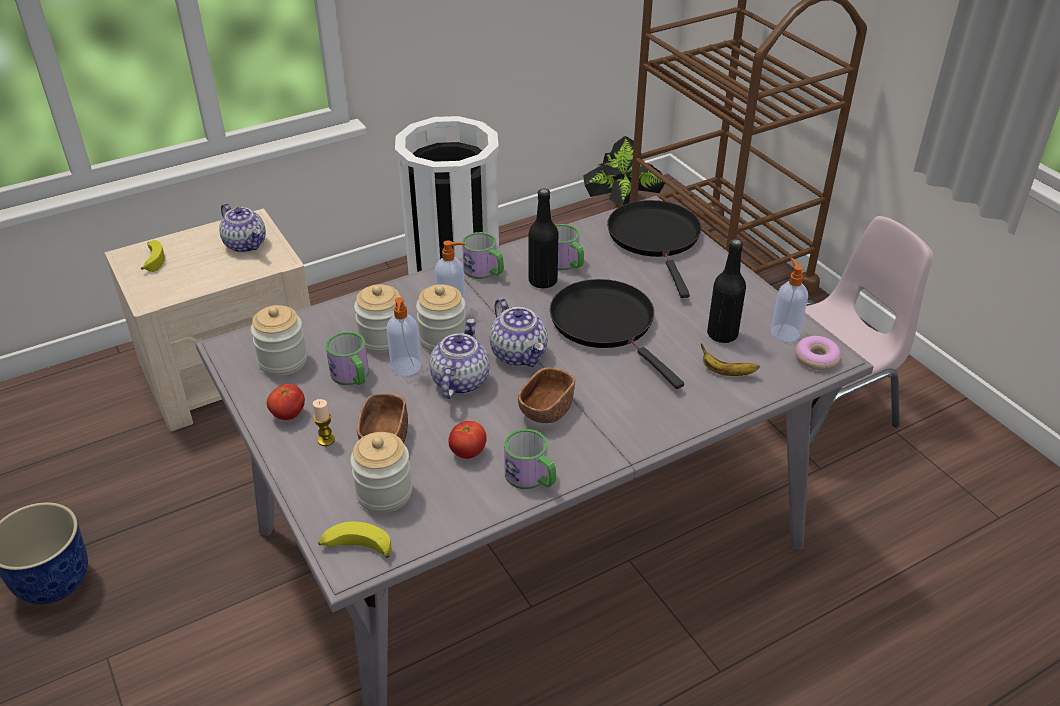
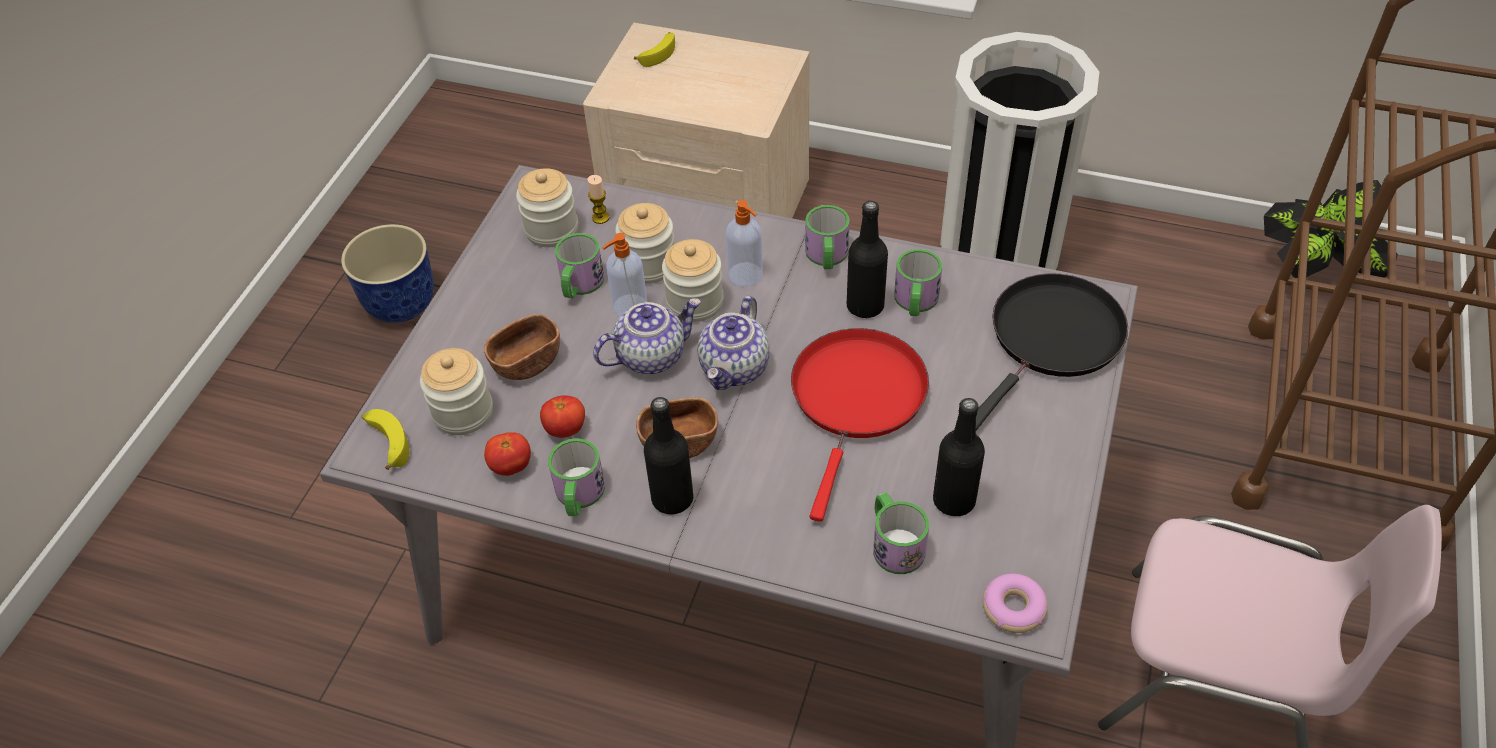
camera: 50 degrees right, 10 degrees up
teapot [219,203,266,253] -> none
tomato [267,384,305,420] -> tomato moved to [484,432,531,476]
candle [313,399,335,446] -> candle moved to [587,175,610,224]
black frying pan [550,279,684,389] -> red frying pan [791,328,929,522]
banana [701,344,760,376] -> mug [873,492,929,574]
soap dispenser [771,258,808,342] -> none
none -> black bottle [644,397,693,515]

